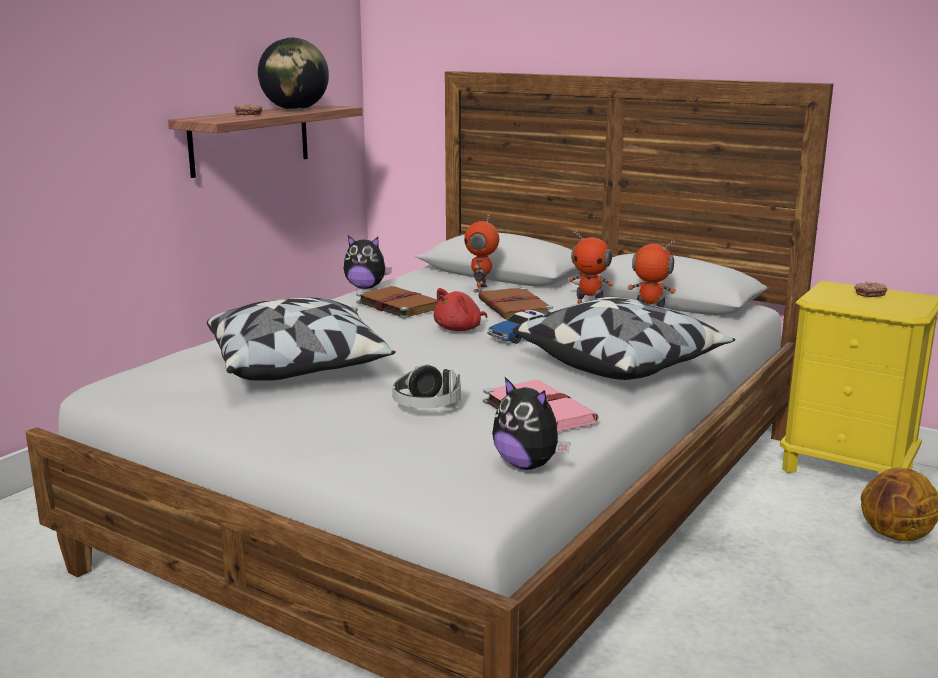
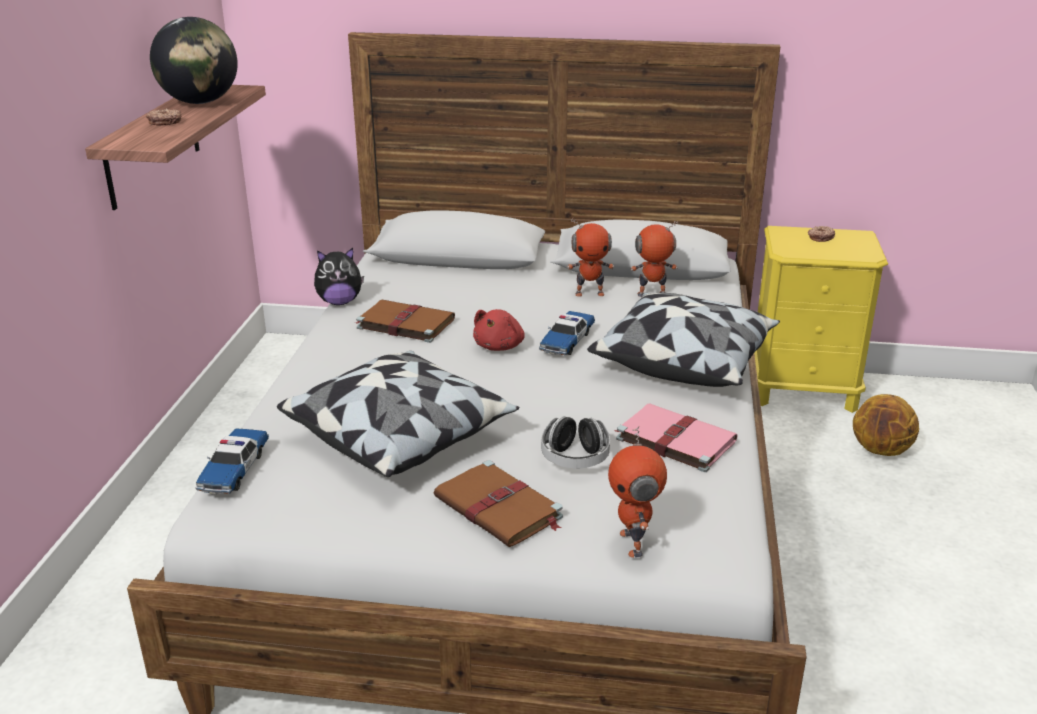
camera: 25 degrees left, 10 degrees up
toy robot [464,213,499,293] -> toy robot moved to [608,426,667,558]
brown book [478,287,553,320] -> brown book moved to [434,460,563,547]
plush toy [492,377,571,470] -> none
none -> toy car [195,428,269,494]

